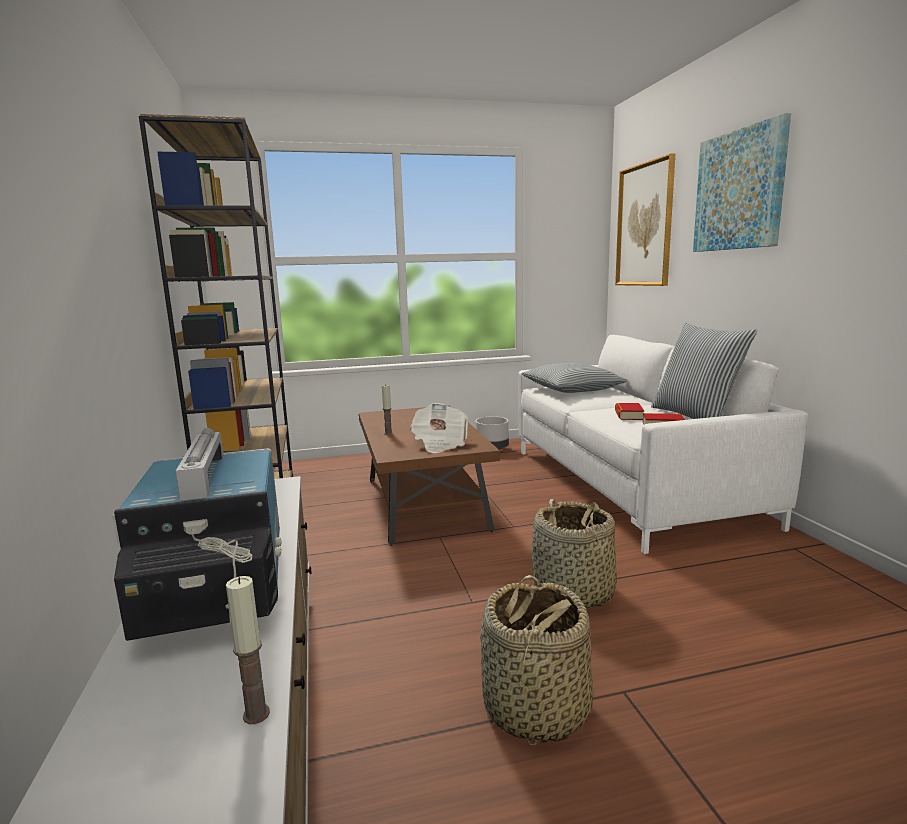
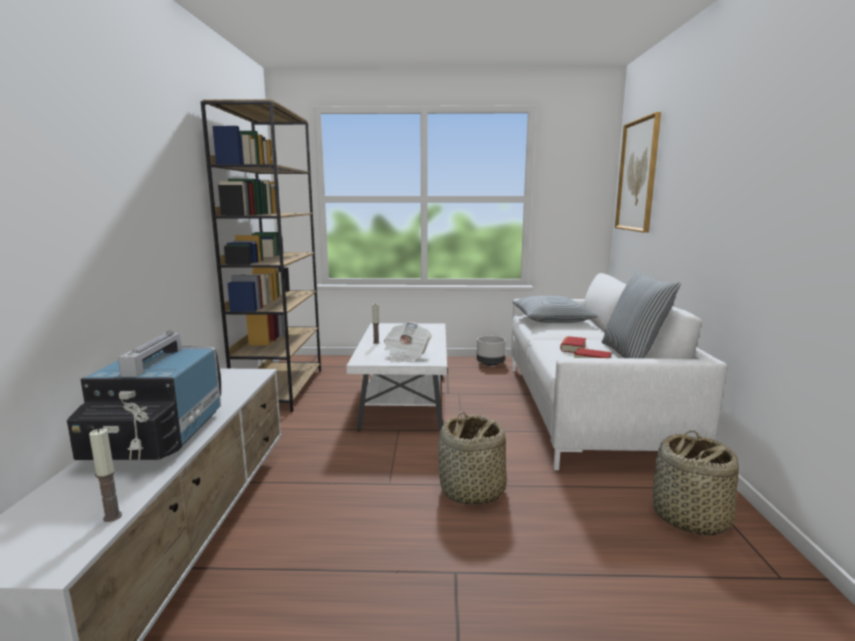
camera: 15 degrees right, 0 degrees up
brown coffee table [358,405,500,546] -> white coffee table [346,323,447,431]
basket [480,575,593,745] -> basket moved to [653,430,739,535]
picture [693,113,791,252] -> none

